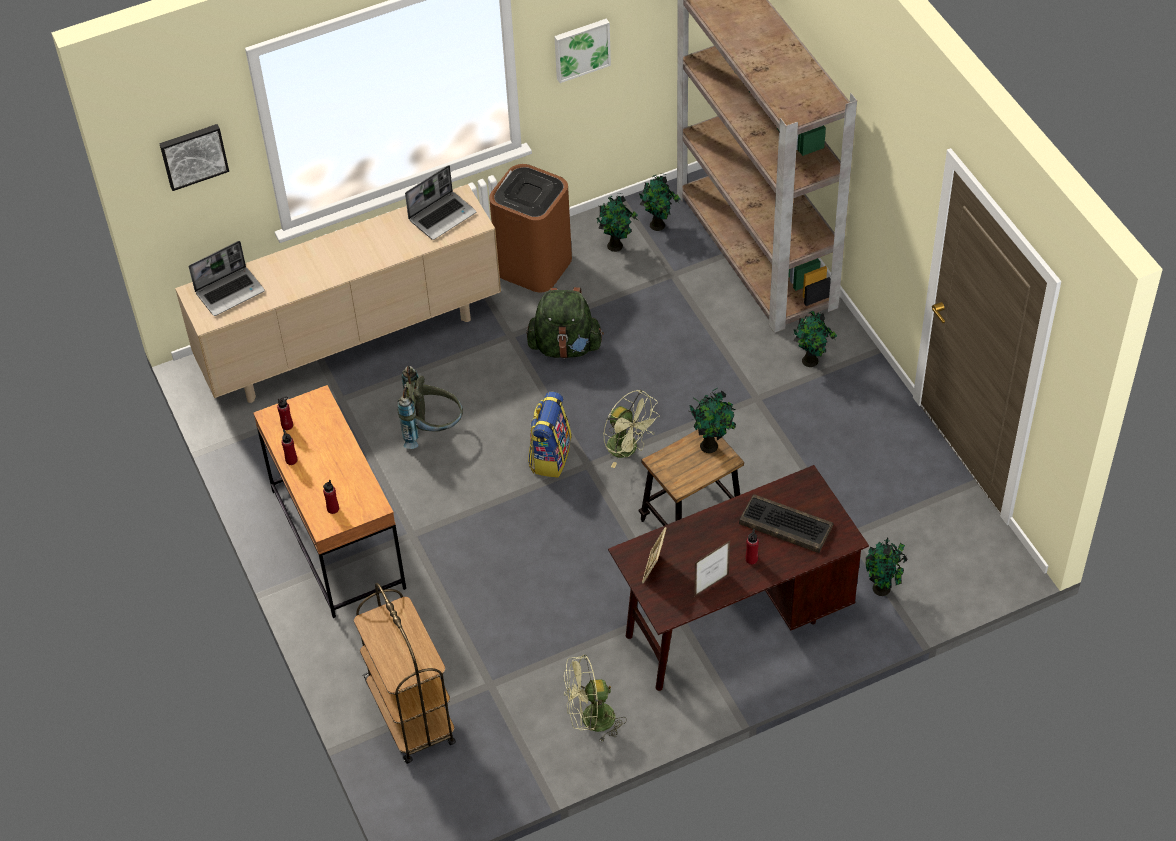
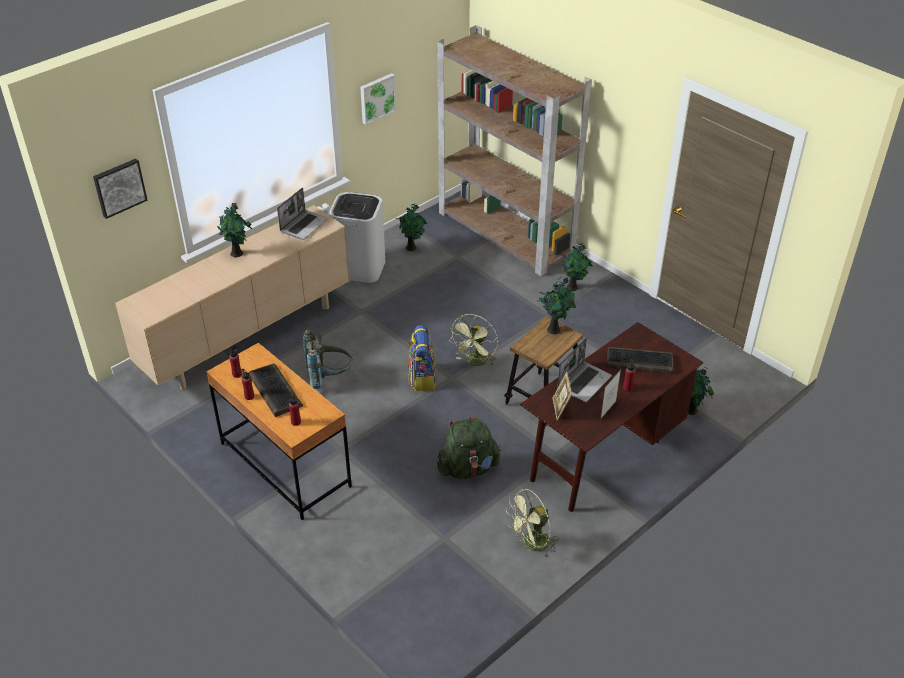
camera: 20 degrees left, 10 degrees down
laptop [189,241,265,316] -> laptop moved to [557,338,612,402]
brown cart [353,583,456,764] -> none
brown trash can [489,164,572,292] -> white trash can [329,192,385,283]
green backpack [526,287,604,359] -> green backpack moved to [437,416,501,479]
green fan [603,390,660,468] -> green fan turned 90 degrees clockwise [450,314,498,366]
potted plant [639,175,680,231] -> potted plant moved to [217,203,252,257]
none -> keyboard [249,364,303,417]

